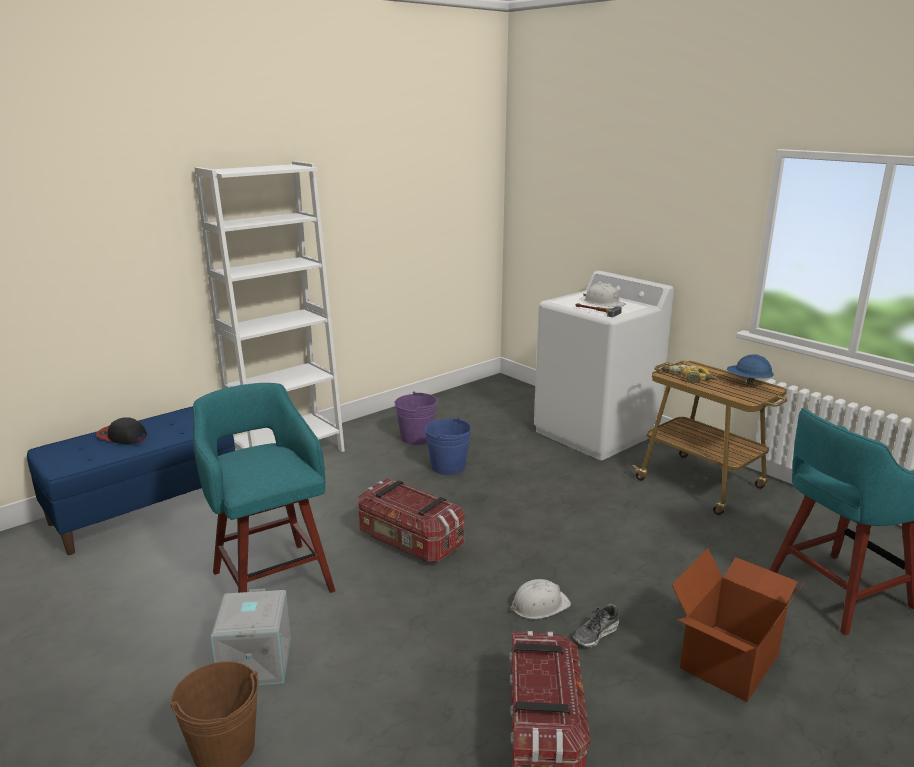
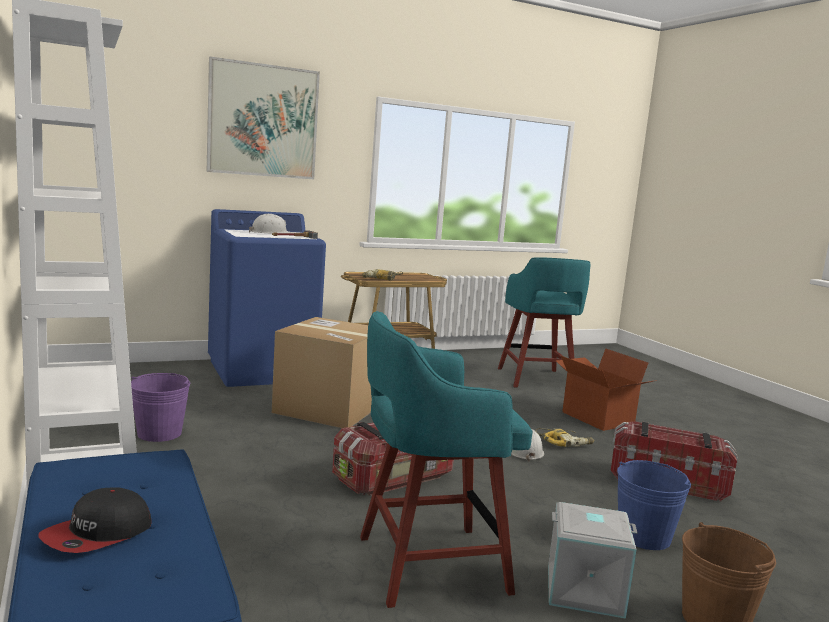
camera: 75 degrees left, 10 degrees down
blue bucket [425,417,472,475] -> blue bucket moved to [617,460,691,550]
white washing machine [534,271,674,460] -> blue washing machine [208,209,326,387]
shoe [573,603,619,647] -> power drill [535,428,595,447]
blue hard hat [727,354,774,385] -> none
none -> picture [207,56,320,179]
none -> cardboard box [272,317,372,428]

